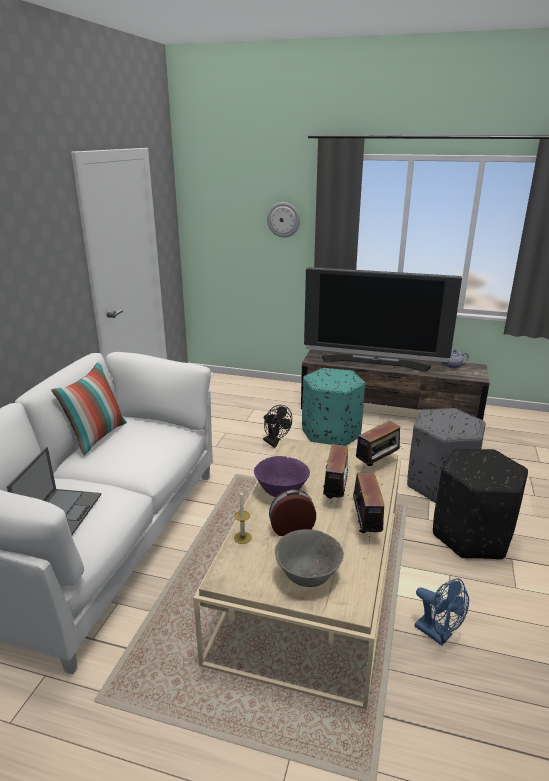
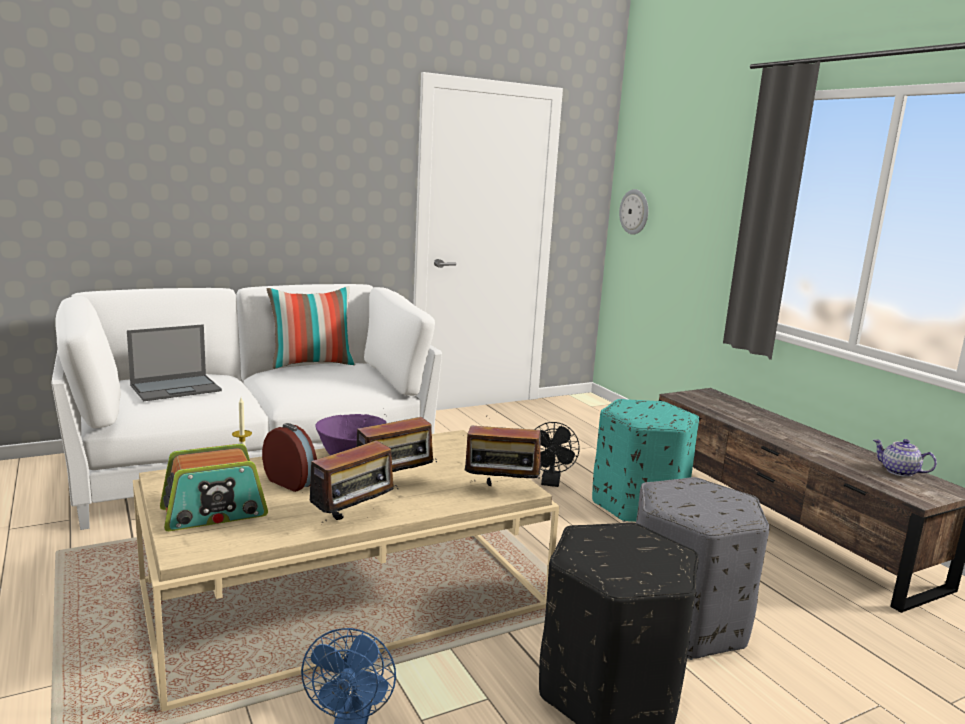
camera: 45 degrees right, 10 degrees down
wall clock [267,202,300,238] -> wall clock moved to [619,189,648,235]
grey bowl [275,529,344,587] -> radio [160,444,268,531]
television [304,267,462,372] -> none

